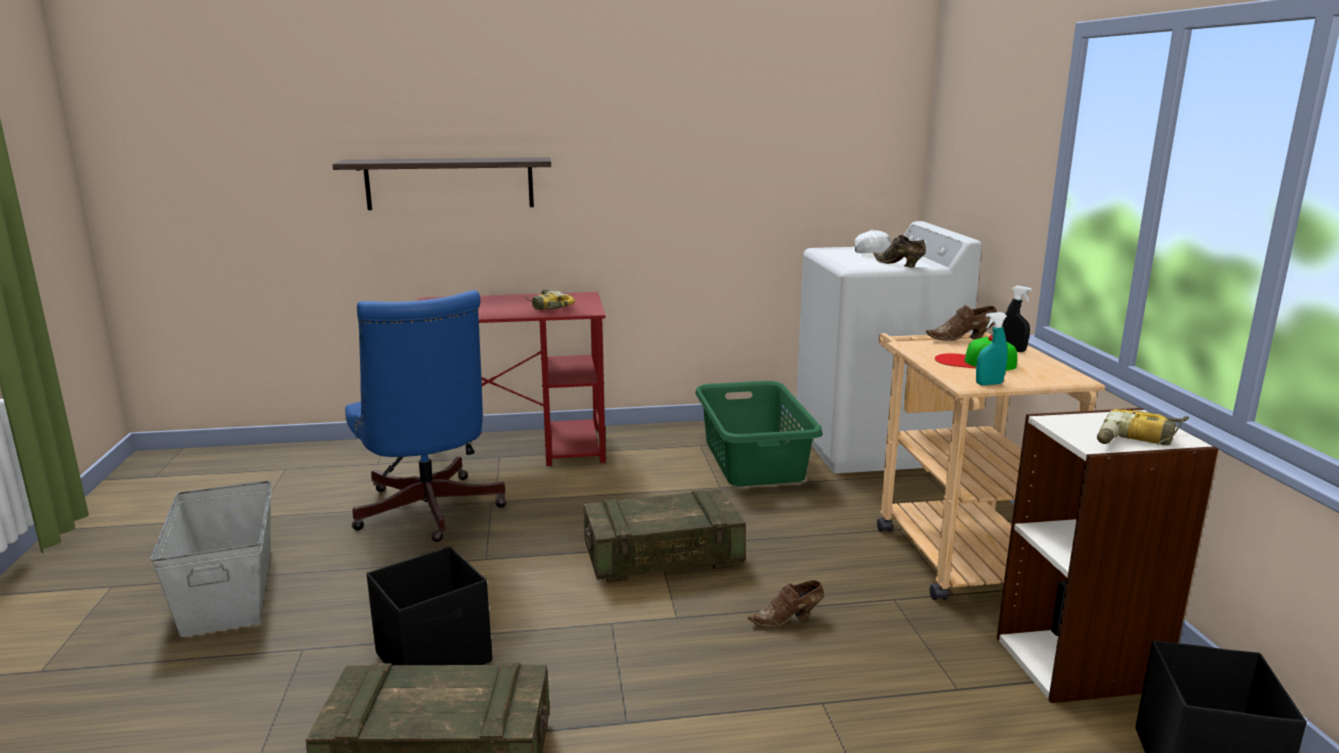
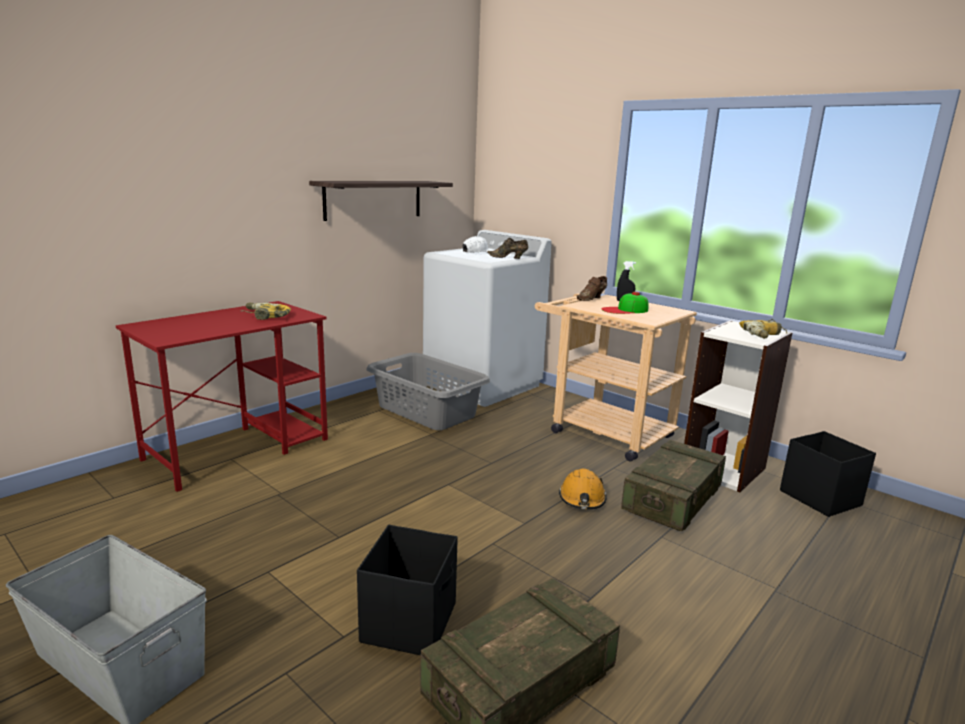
camera: 40 degrees left, 0 degrees up
shelf [332,157,551,210] -> shelf moved to [309,181,453,221]
blue office chair [345,290,507,542] -> none
crate [584,489,746,582] -> crate moved to [621,440,726,531]
green laundry basket [695,381,823,486] -> grey laundry basket [366,353,490,430]
brown shoe [748,580,824,627] -> orange hard hat [559,468,607,509]
turquoise spray bottle [976,312,1008,385] -> none

